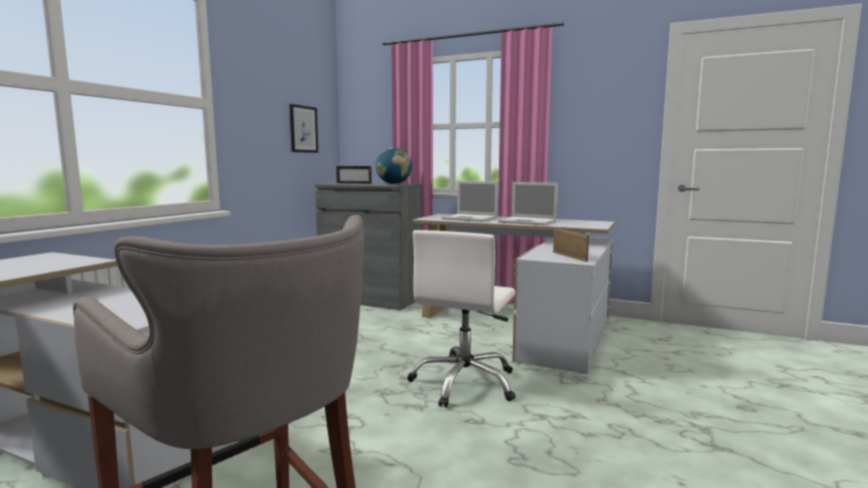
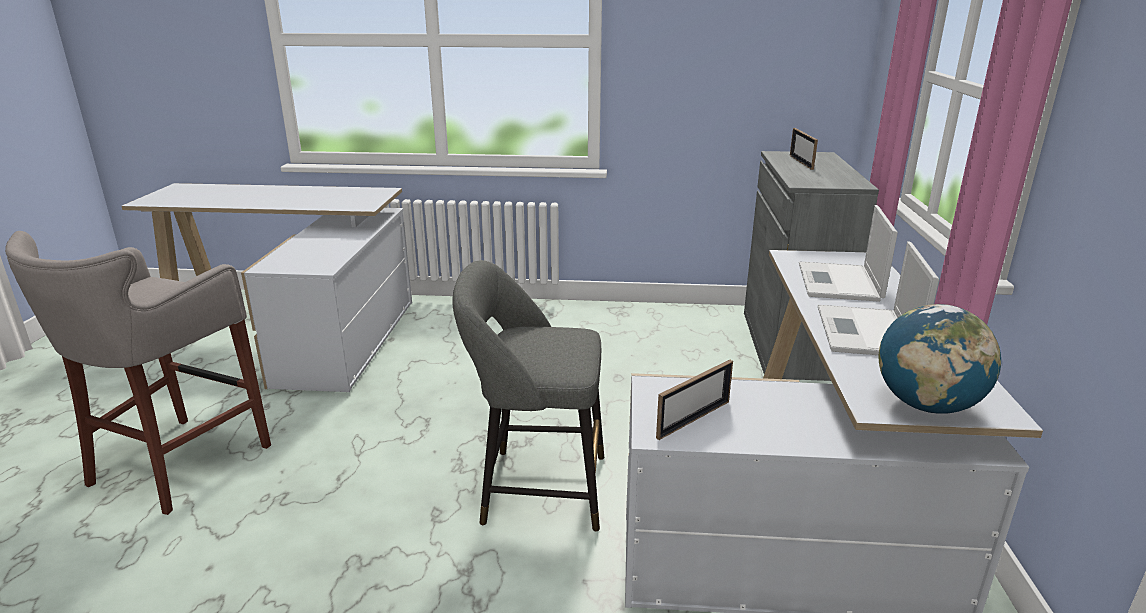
camera: 70 degrees right, 15 degrees up
picture [289,104,318,153] -> none
globe [376,147,412,184] -> globe moved to [879,304,1001,414]
white office chair [407,230,516,408] -> grey stool [453,260,604,532]

